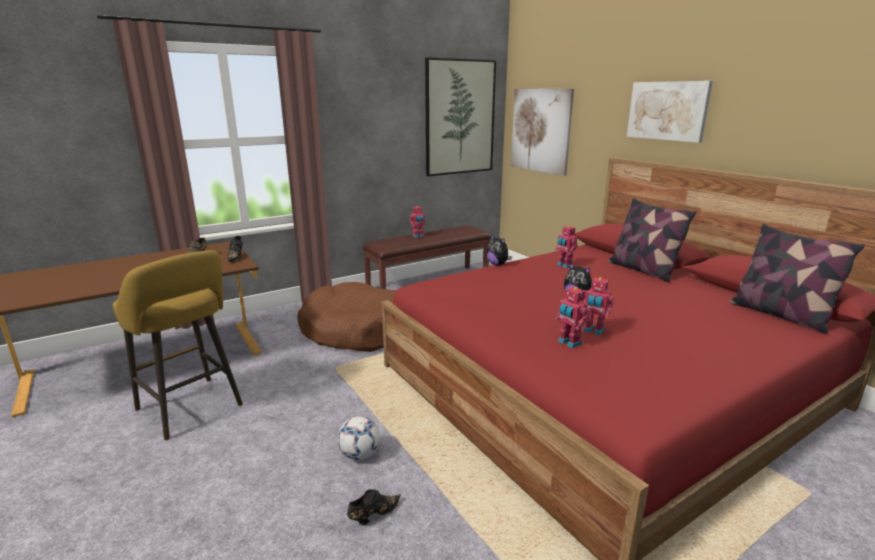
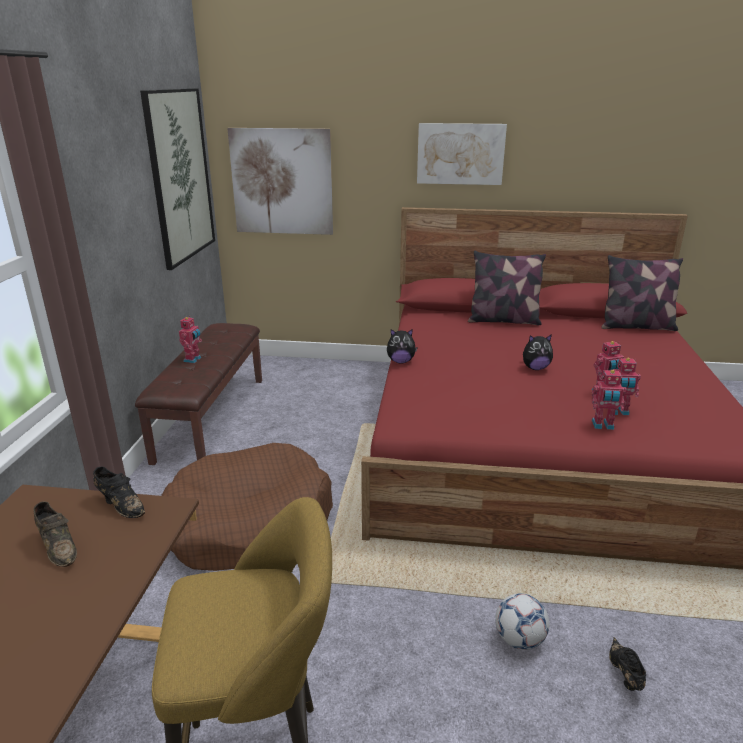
camera: 50 degrees left, 5 degrees up
toy robot [555,225,578,268] -> toy robot moved to [591,370,626,430]

